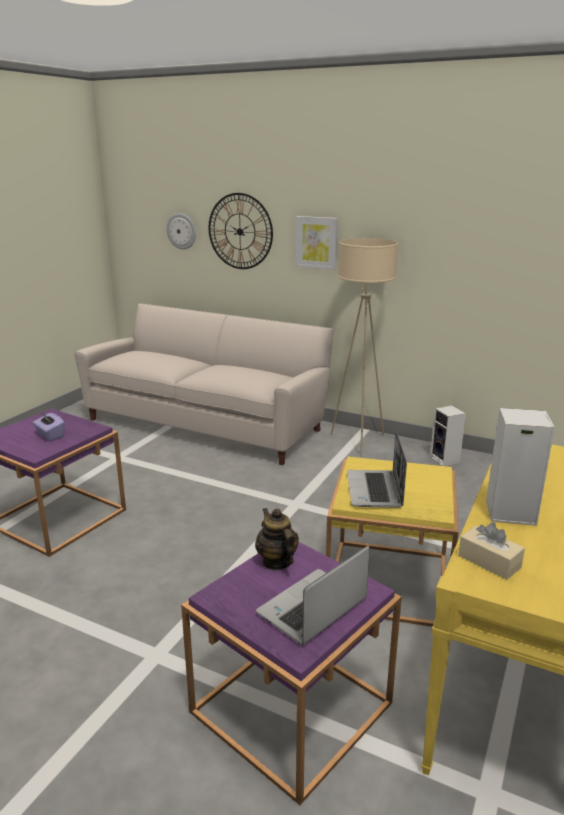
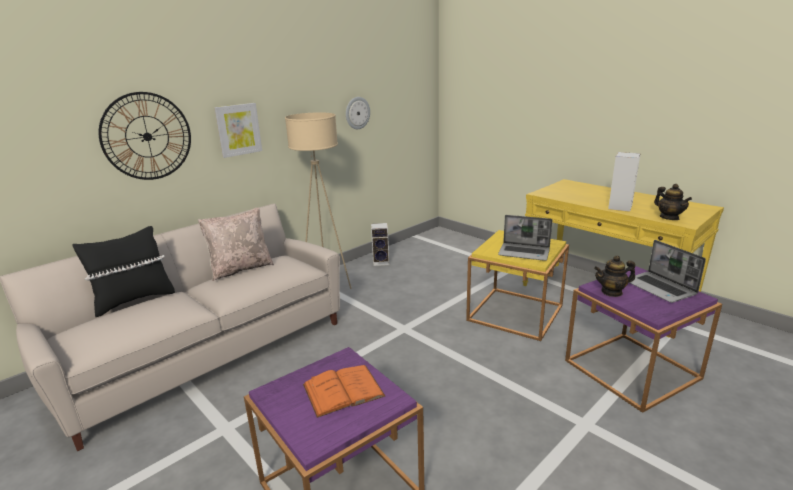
camera: 70 degrees left, 0 degrees up
purple tissue box [33,413,65,441] -> orange book [303,365,385,418]
wall clock [167,213,196,250] -> wall clock moved to [346,97,370,129]
beige tissue box [458,522,525,580] -> teapot [654,184,692,220]
none -> black pillow [72,226,175,317]
none -> beige pillow [198,207,274,281]

